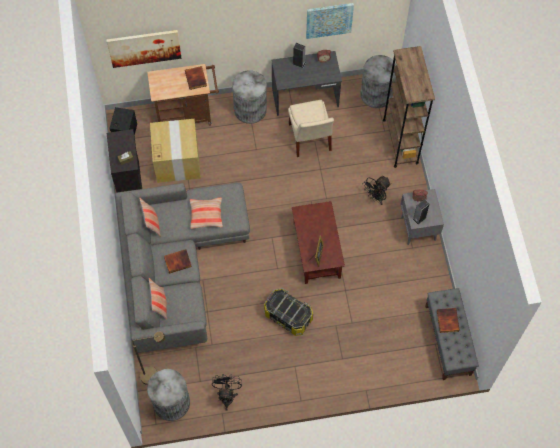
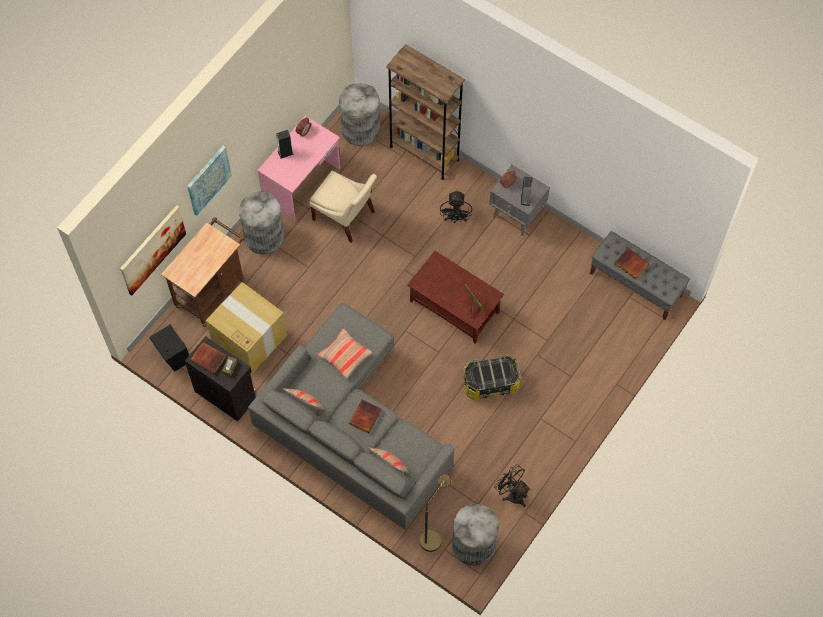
camera: 45 degrees left, 0 degrees up
book [185,66,207,90] -> book moved to [190,342,226,374]
grey desk [271,51,342,116] -> pink desk [257,116,340,222]
picture [306,3,354,39] -> picture moved to [187,146,232,216]

